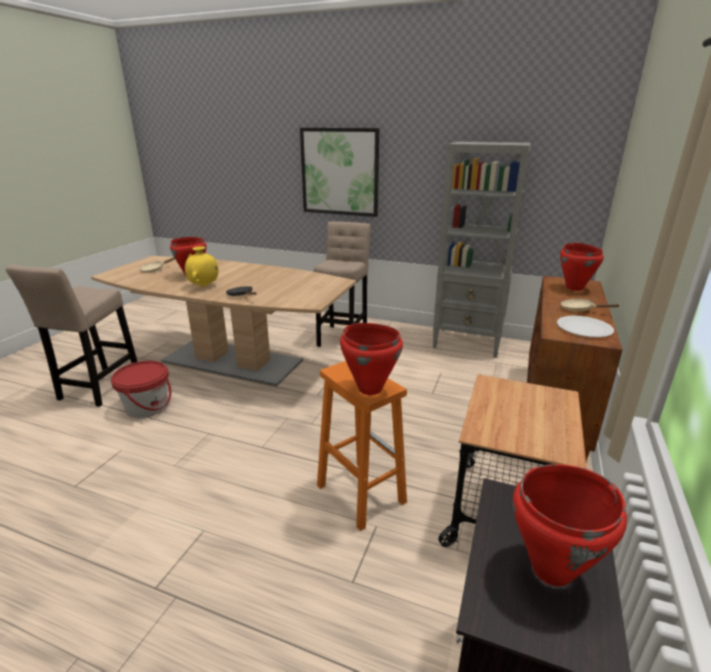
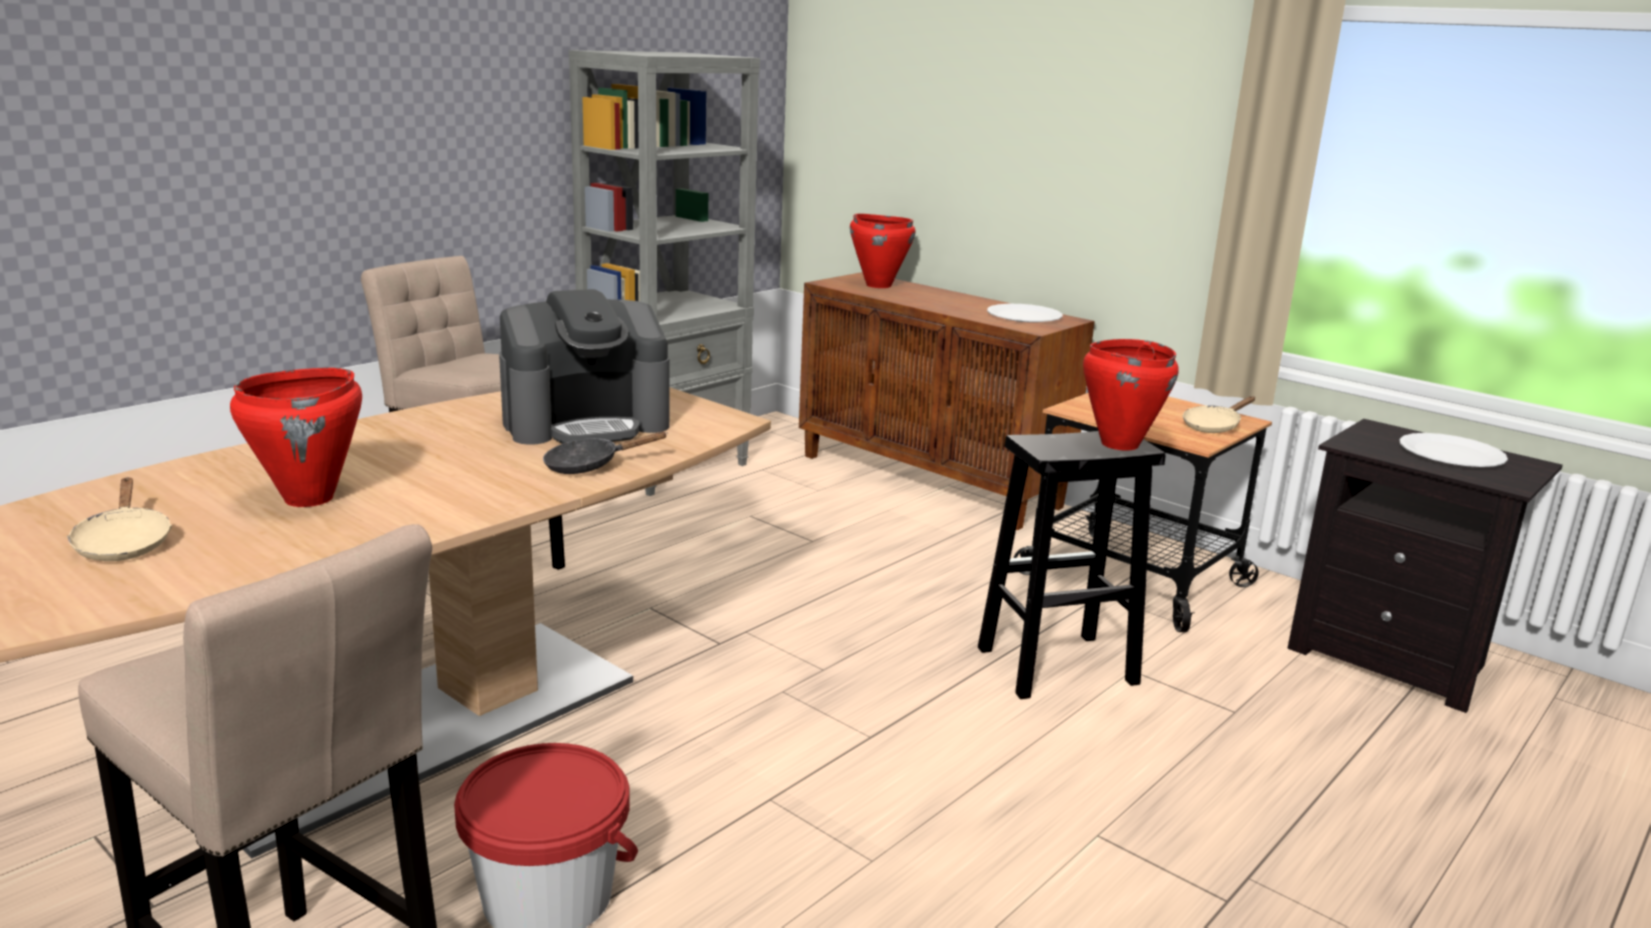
camera: 70 degrees left, 5 degrees down
yellow vase [185,246,218,287] -> none
picture [300,128,379,217] -> none
orange stool [317,361,407,531] -> black stool [978,431,1166,699]
red cooking pot [513,464,627,587] -> white plate [1400,433,1508,467]
beige frying pan [561,299,620,311] -> beige frying pan moved to [1183,396,1255,433]
none -> coffee machine [499,289,670,445]

